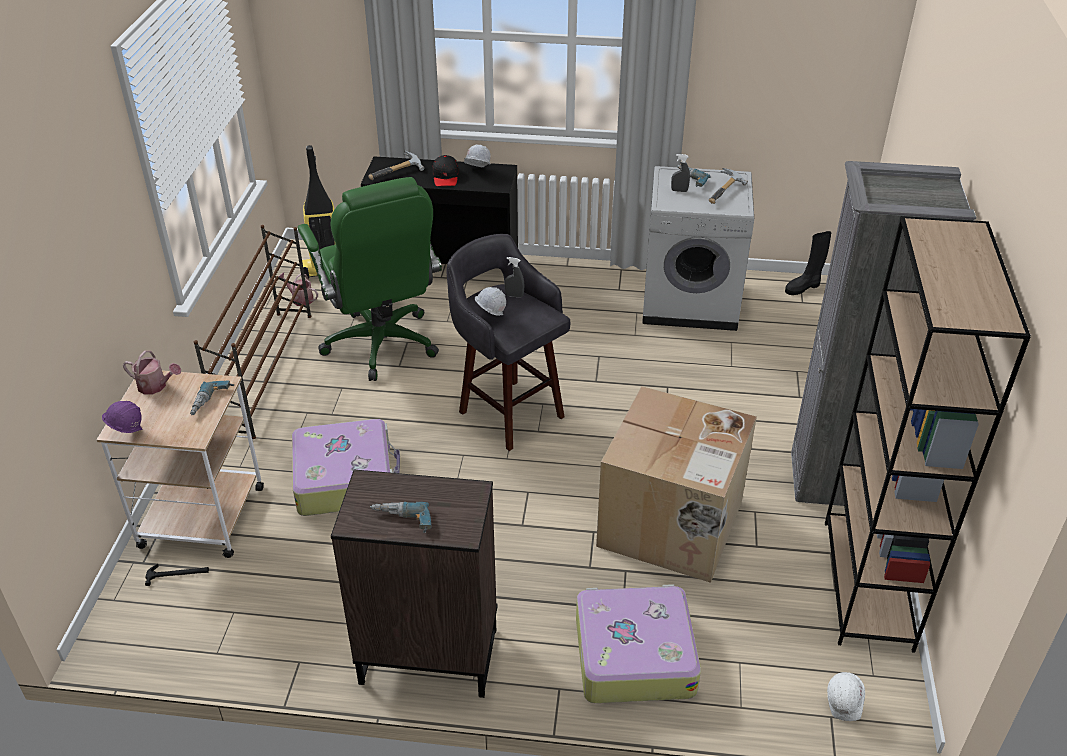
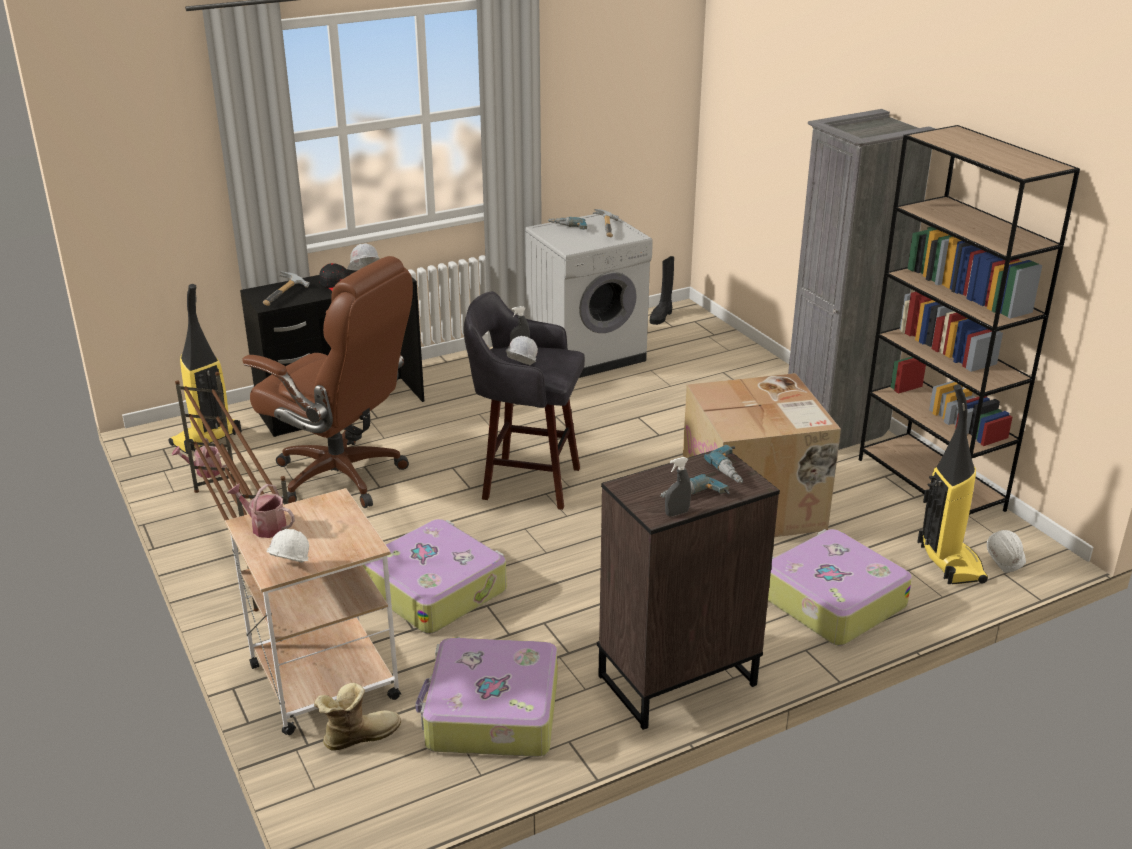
camera: 35 degrees left, 10 degrees down
purple hard hat [102,401,142,433] -> white hard hat [266,529,309,563]
watering can [123,351,181,394] -> watering can turned 135 degrees counterclockwise [228,484,295,538]
hammer [145,564,209,586] -> boot [314,683,401,751]
power drill [190,381,234,415] -> power drill moved to [704,445,743,483]
green office chair [298,177,442,381] -> brown office chair [242,256,413,508]
grey spray bottle [671,154,690,192] -> grey spray bottle moved to [665,457,691,516]
none -> suitcase [415,638,557,757]
none -> vacuum cleaner [917,384,988,584]

